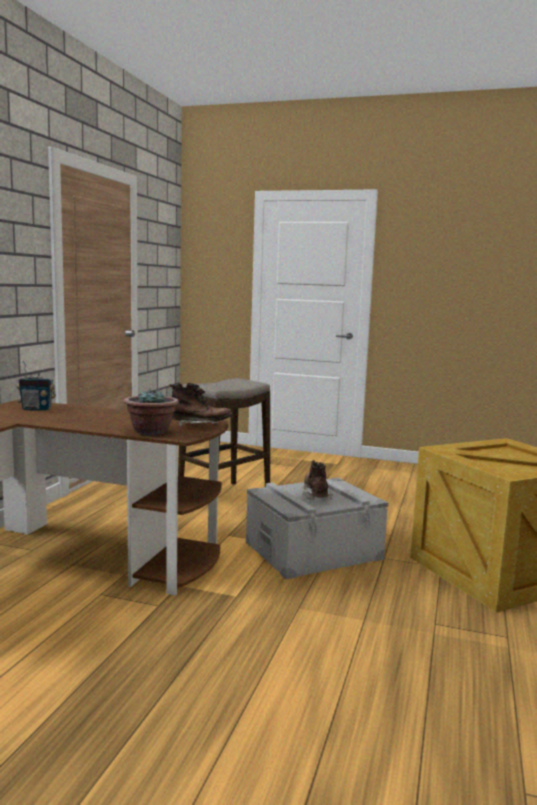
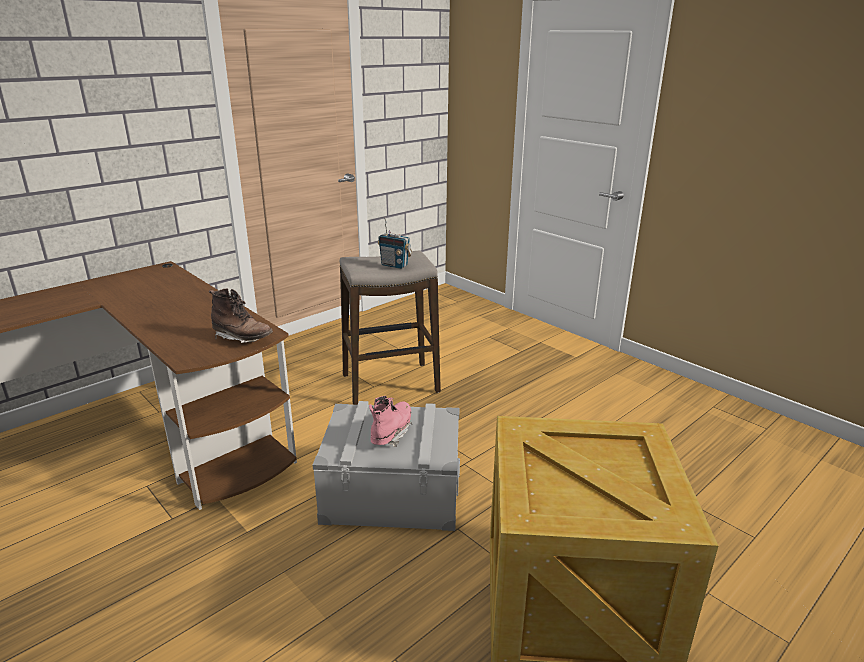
camera: 30 degrees right, 15 degrees up
radio [17,361,56,411] -> radio moved to [378,218,412,269]
potted plant [124,388,179,436] -> none
brown boot [302,460,333,500] -> pink boot [369,396,412,447]

